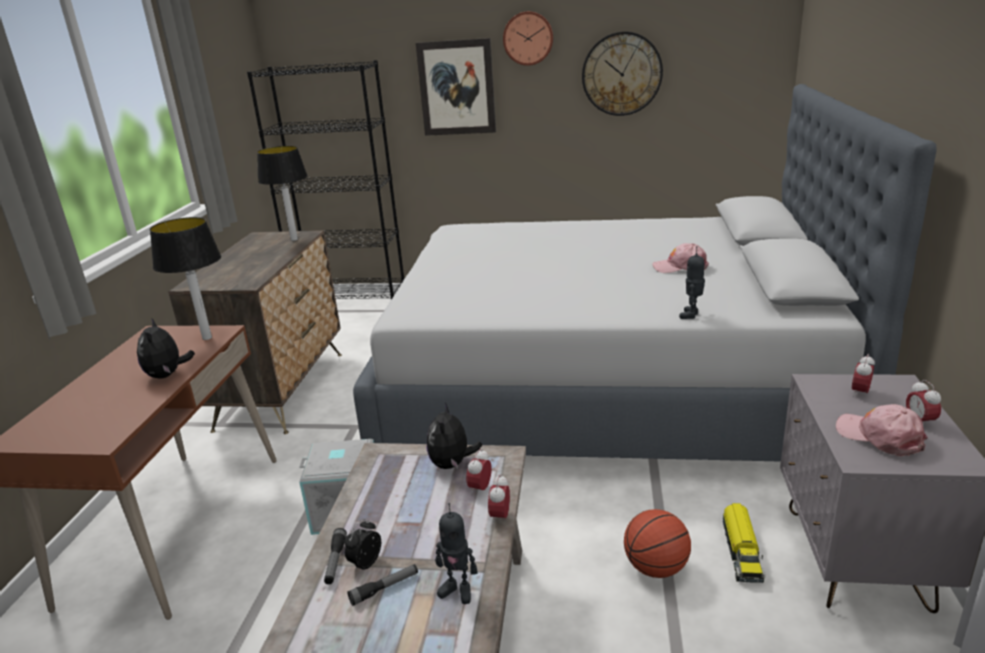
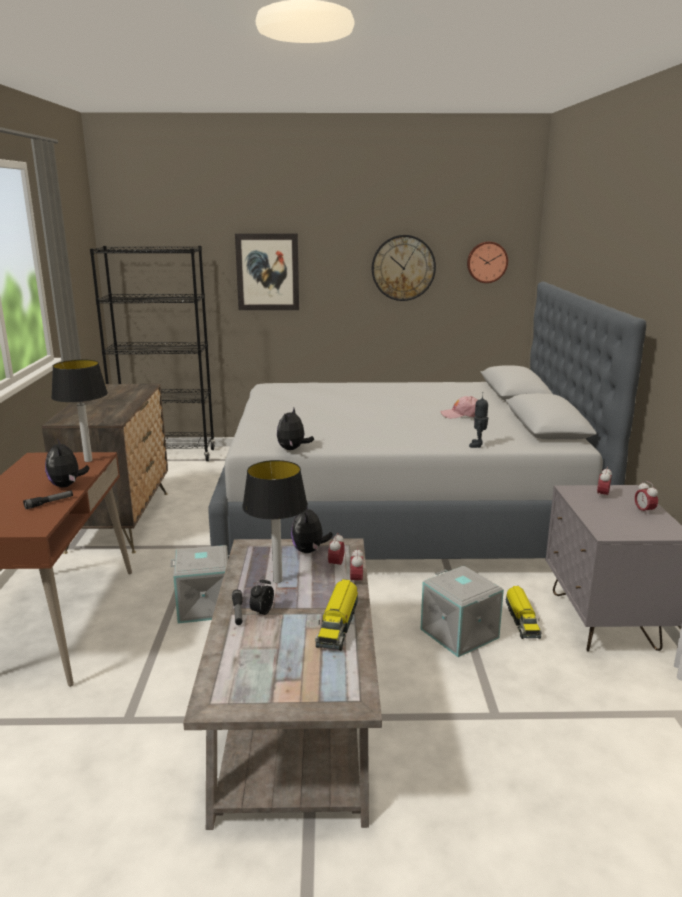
camera: 10 degrees left, 5 degrees down
table lamp [257,146,308,241] -> table lamp moved to [242,460,308,583]
flashlight [347,564,418,606] -> flashlight moved to [23,491,73,509]
toy robot [435,503,478,604] -> toy truck [315,579,358,651]
wall clock [503,11,553,66] -> wall clock moved to [467,241,508,283]
basketball [624,509,691,578] -> grey storage box [421,566,504,657]
pink cap [836,404,928,456] -> none
none -> plush toy [277,408,314,450]

